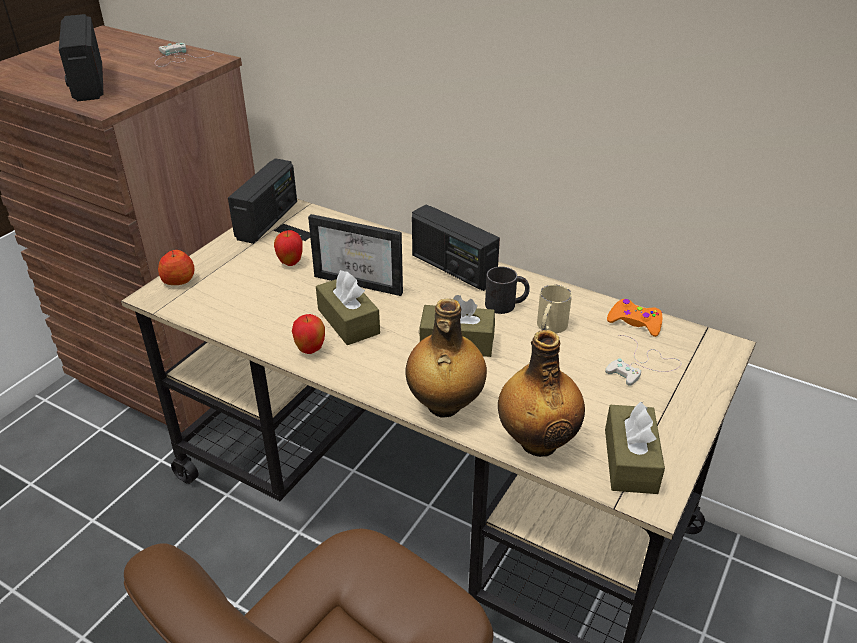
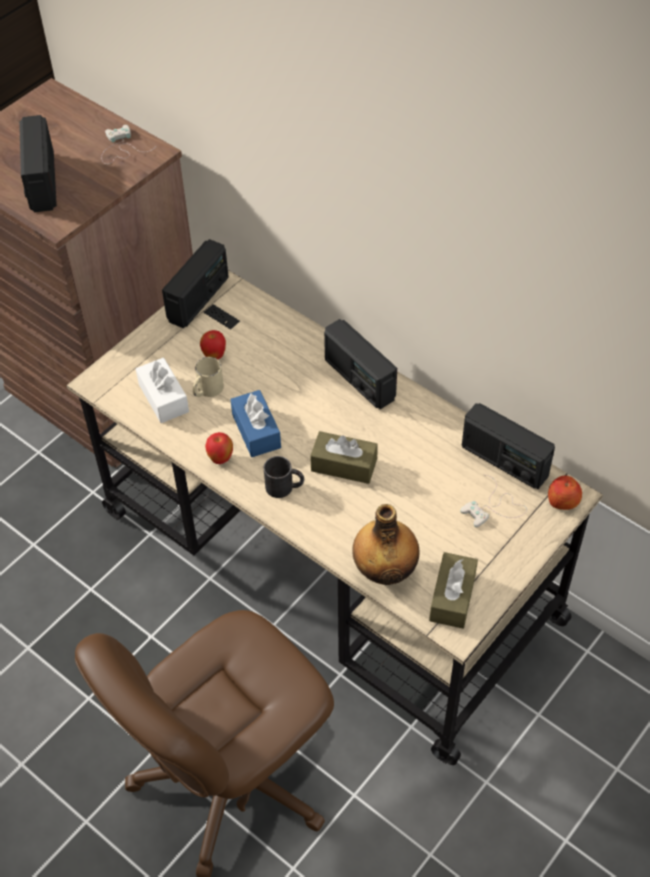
camera: 10 degrees right, 15 degrees up
apple [158,250,194,285] -> apple moved to [548,475,582,510]
picture frame [308,214,403,296] -> none
brown tissue box [316,270,380,345] -> blue tissue box [230,390,281,457]
bottle [405,299,487,418] -> none
black mug [485,266,530,314] -> black mug moved to [264,456,304,498]
beige mug [537,284,572,333] -> beige mug moved to [193,357,224,397]
orange game controller [607,299,662,337] -> radio [462,403,555,489]
none -> white tissue box [136,358,189,423]

